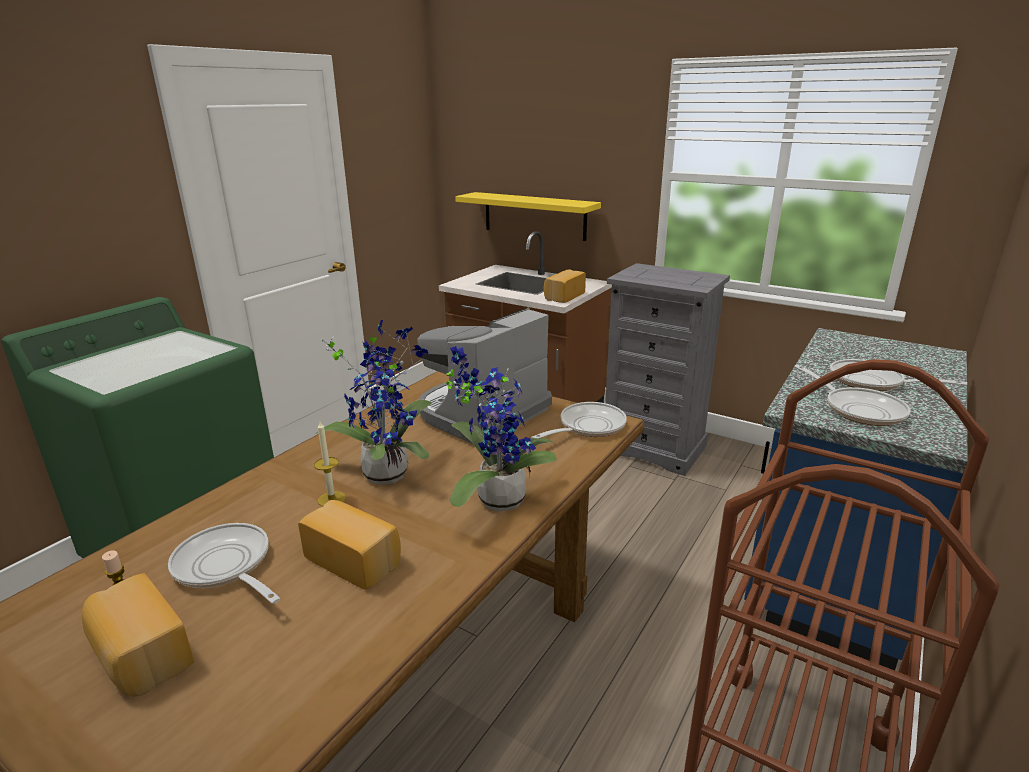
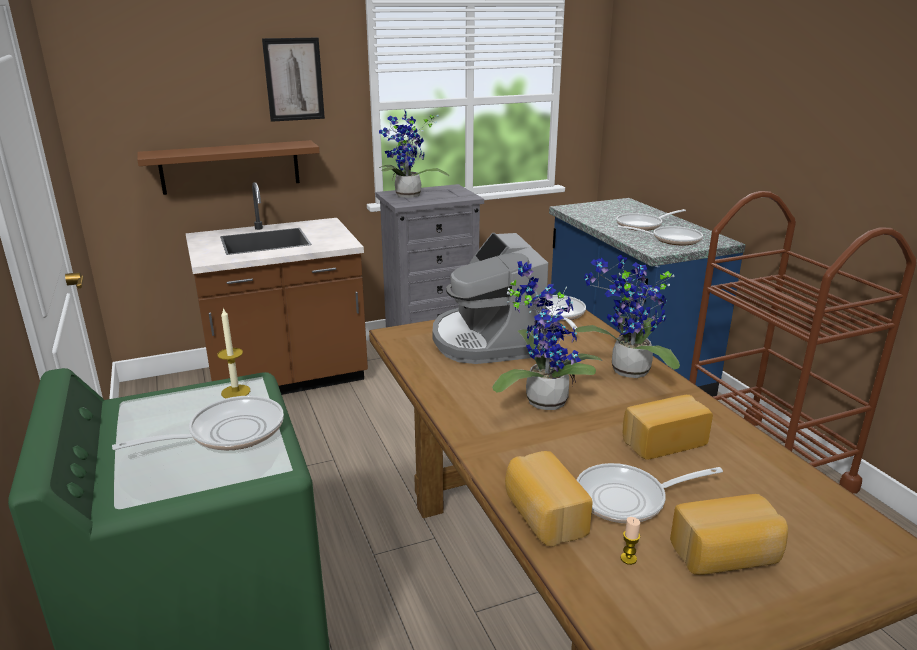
camera: 55 degrees left, 0 degrees up
candle [314,422,346,507] -> candle moved to [217,307,250,398]
yellow shelf [455,192,601,241] -> brown shelf [137,140,320,195]
bread [544,269,586,303] -> bread moved to [505,451,592,547]
none -> frying pan [112,396,284,450]
none -> picture [262,38,325,122]
none -> potted plant [379,110,450,198]

